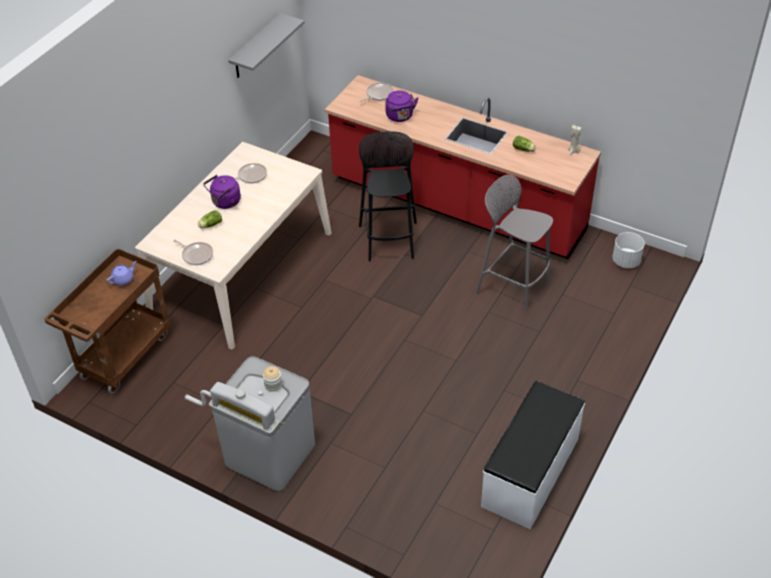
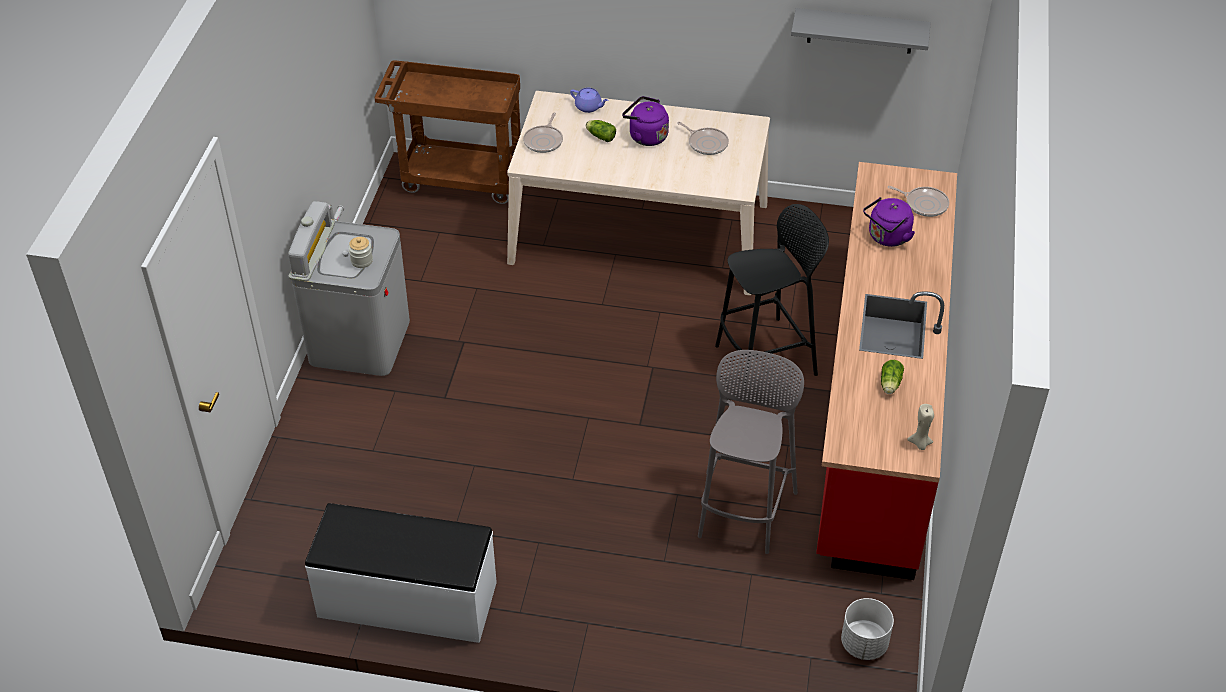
camera: 70 degrees right, 0 degrees up
purple teapot [107,261,136,286] -> purple teapot moved to [570,88,609,113]

